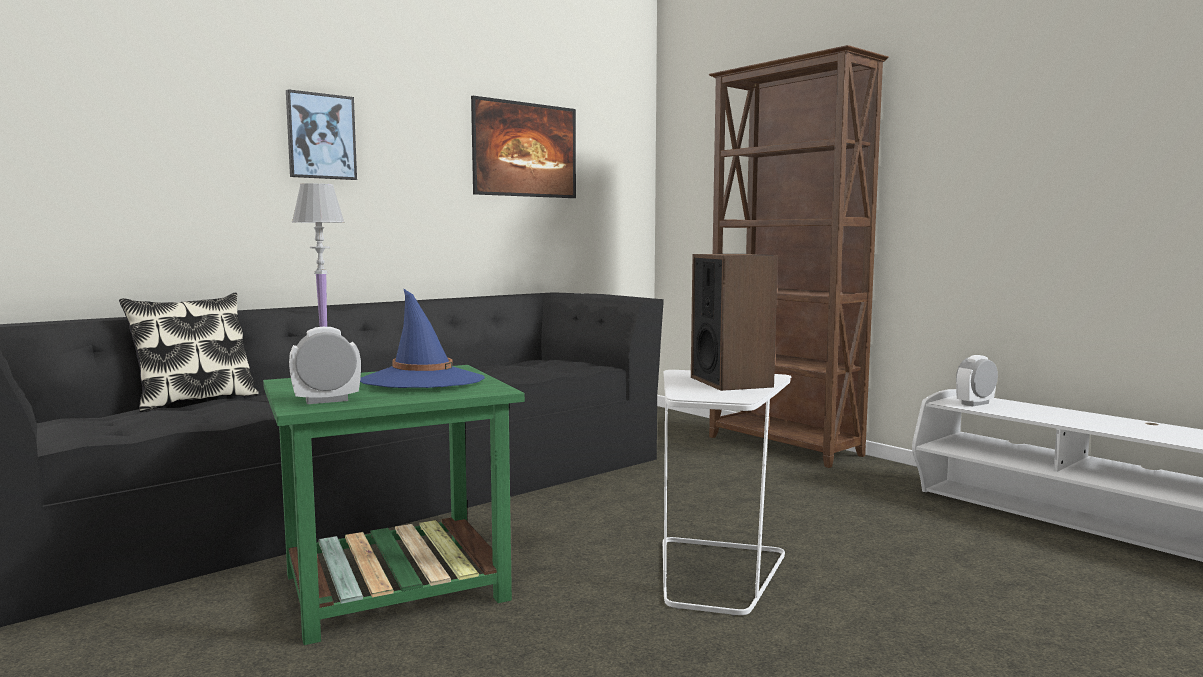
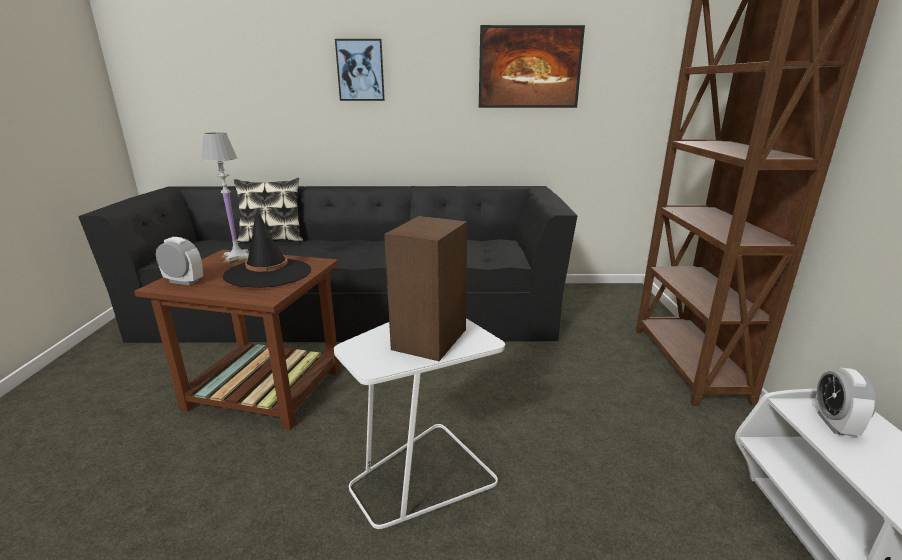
camera: 40 degrees right, 15 degrees up
green side table [263,365,525,645] -> brown side table [134,250,340,430]
blue hat [360,288,485,388] -> black hat [223,209,311,288]
alarm clock [956,355,998,406] -> alarm clock turned 90 degrees counterclockwise [815,368,877,436]

